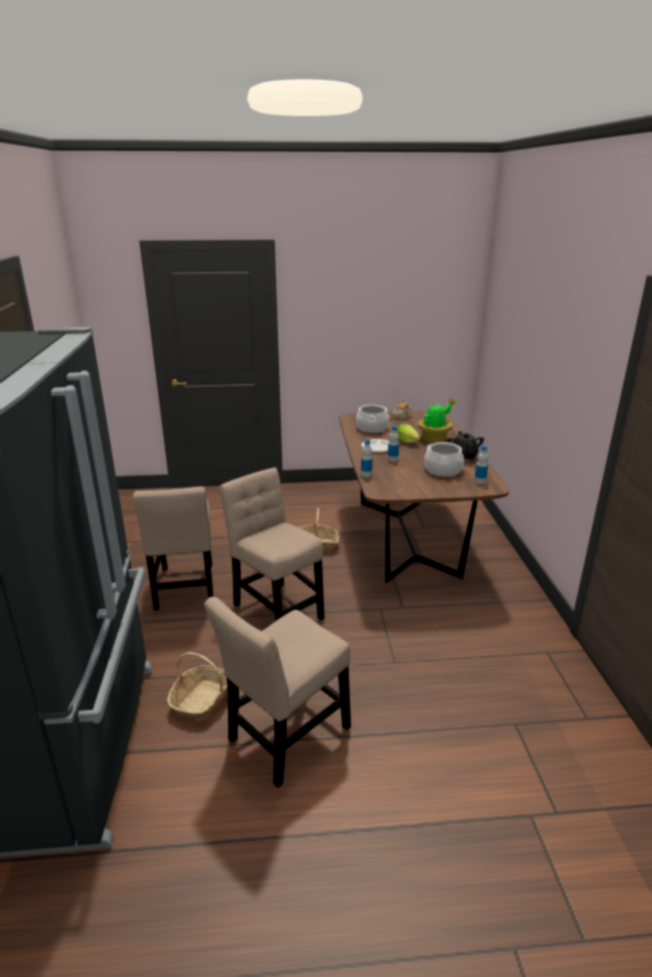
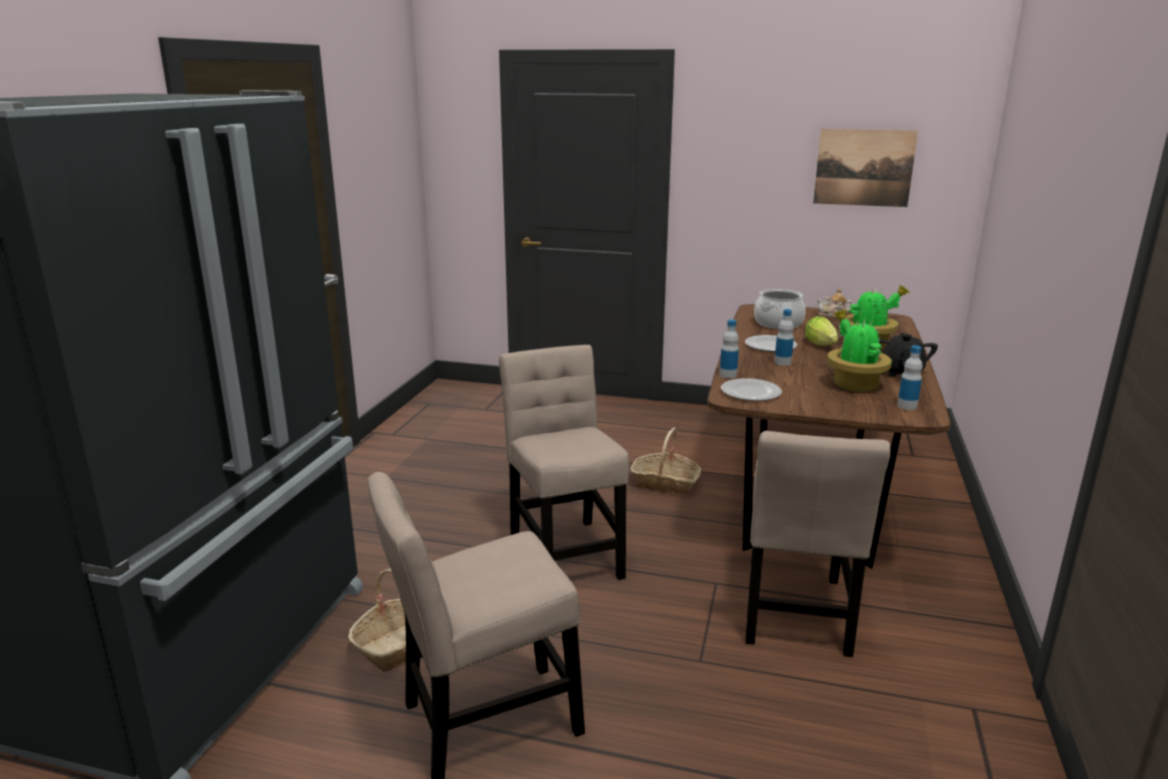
camera: 20 degrees right, 5 degrees down
beige chair [133,486,214,611] -> beige chair moved to [746,431,891,657]
cooking pot [424,442,464,476] -> potted plant [827,310,892,392]
none -> plate [721,378,782,401]
none -> picture [813,129,918,207]

